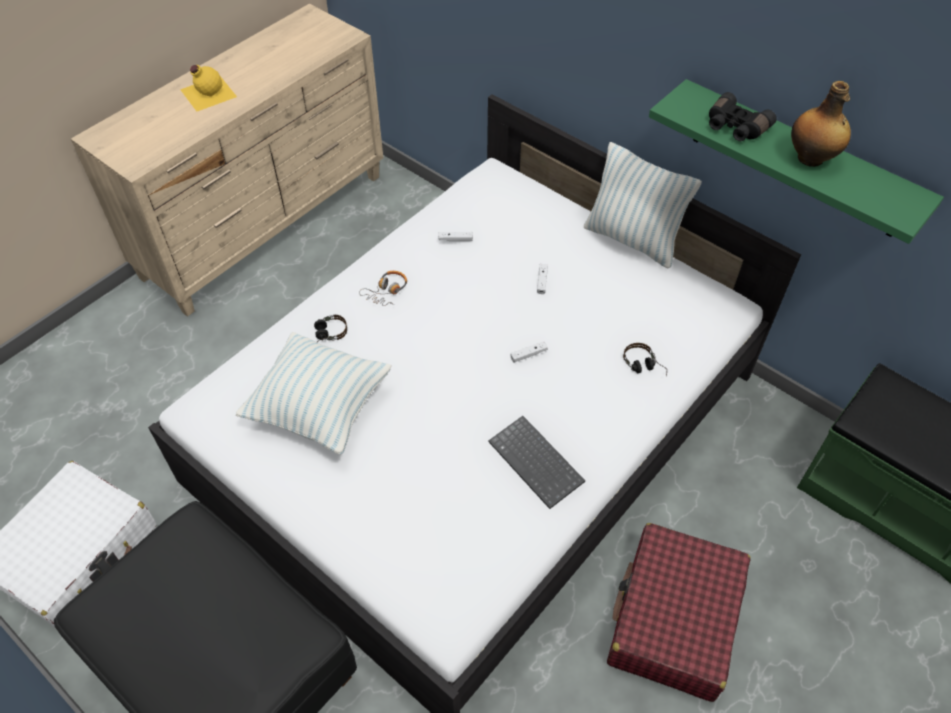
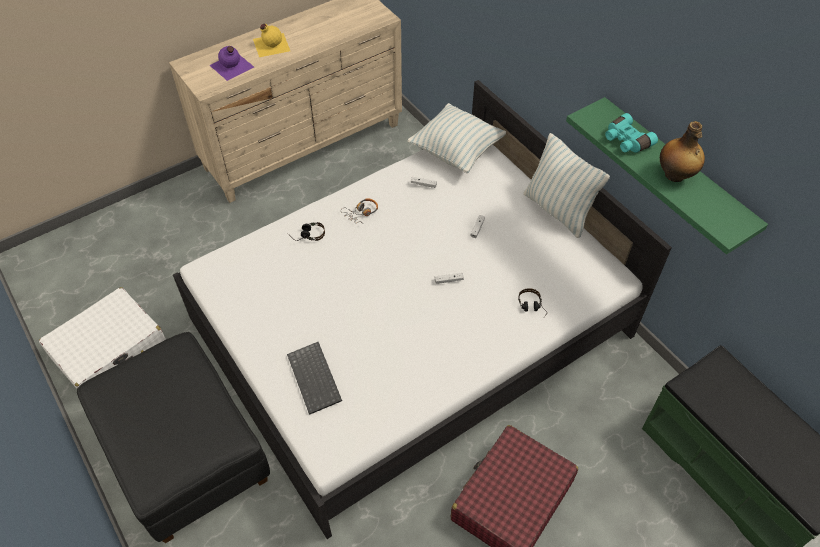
camera: 15 degrees right, 0 degrees up
pillow [236,332,392,455] -> pillow moved to [407,103,506,173]
keyboard [488,416,585,509] -> keyboard moved to [287,342,342,415]
black binoculars [709,92,777,141] -> turquoise binoculars [605,113,658,152]
none -> purple bottle [209,46,254,81]

